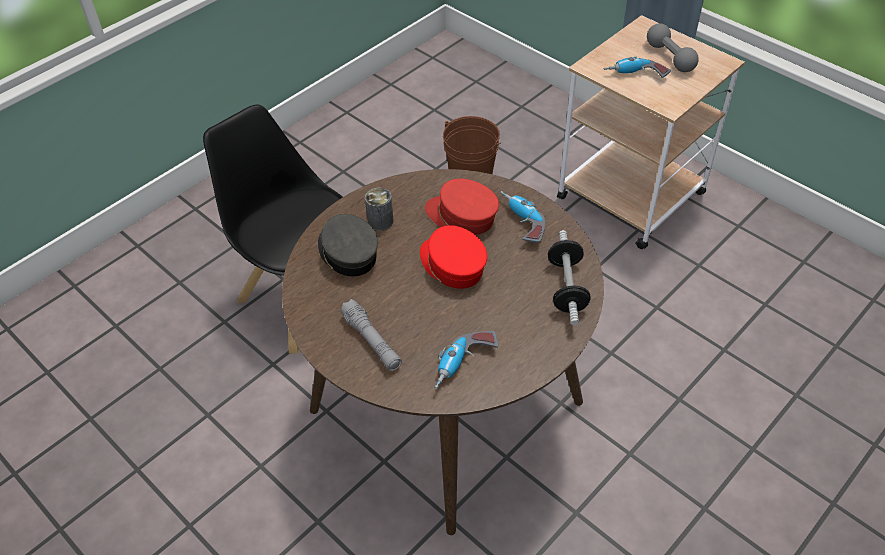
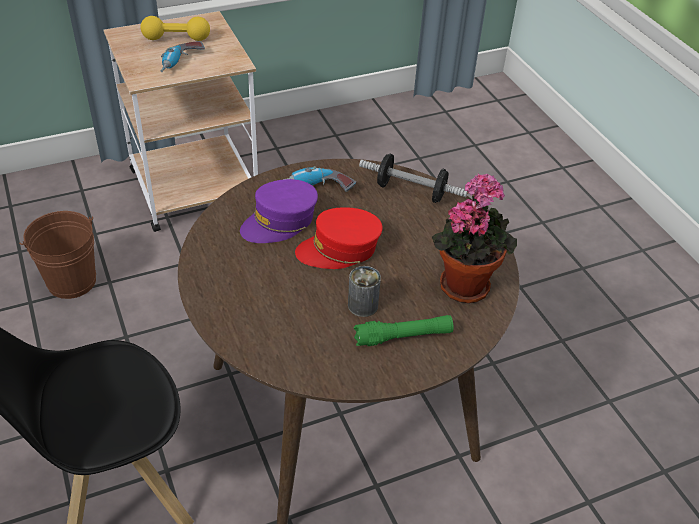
camera: 70 degrees left, 5 degrees down
grey cap [318,214,378,276] -> none
grey flashlight [340,299,402,371] -> green flashlight [354,315,453,346]
can [365,188,393,231] -> can moved to [348,266,381,317]
red cap [425,179,499,235] -> purple cap [240,179,318,243]
power drill [434,331,498,389] -> potted plant [432,174,517,303]
grey dumbbell [647,23,699,72] -> yellow dumbbell [140,16,210,41]

